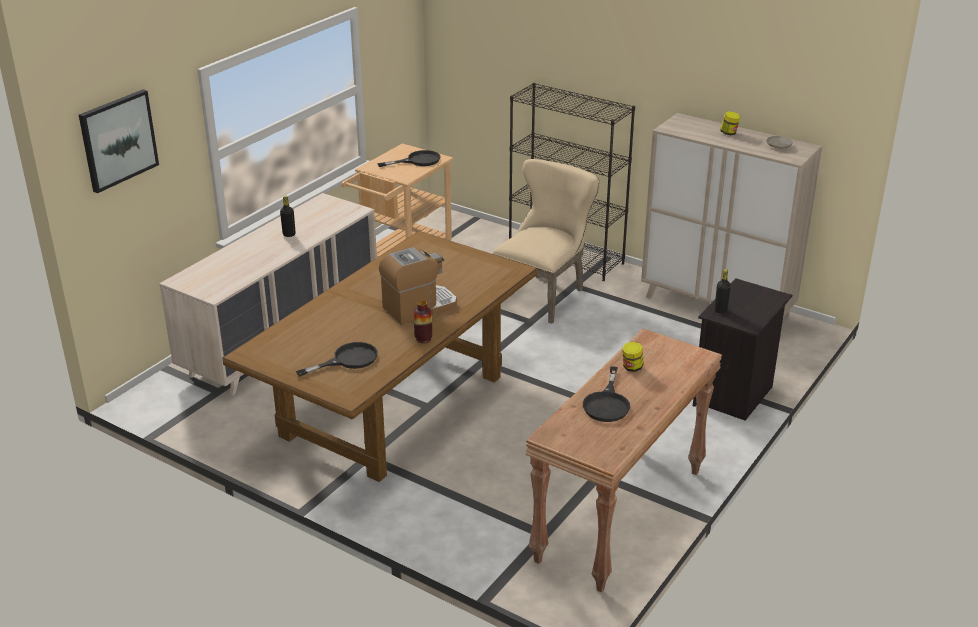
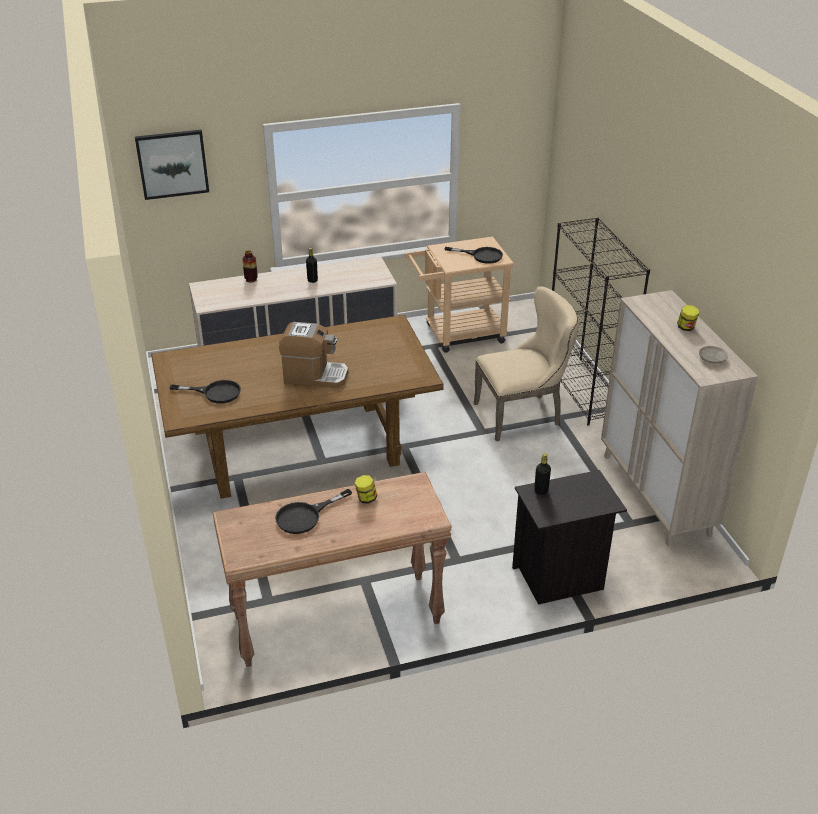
camera: 40 degrees right, 5 degrees up
vase [414,301,432,343] -> vase moved to [242,250,258,282]

